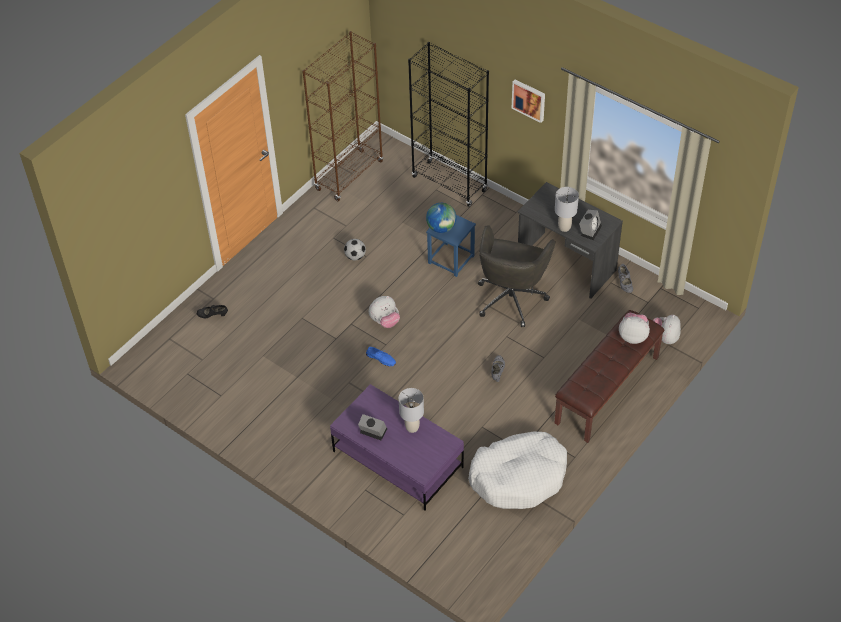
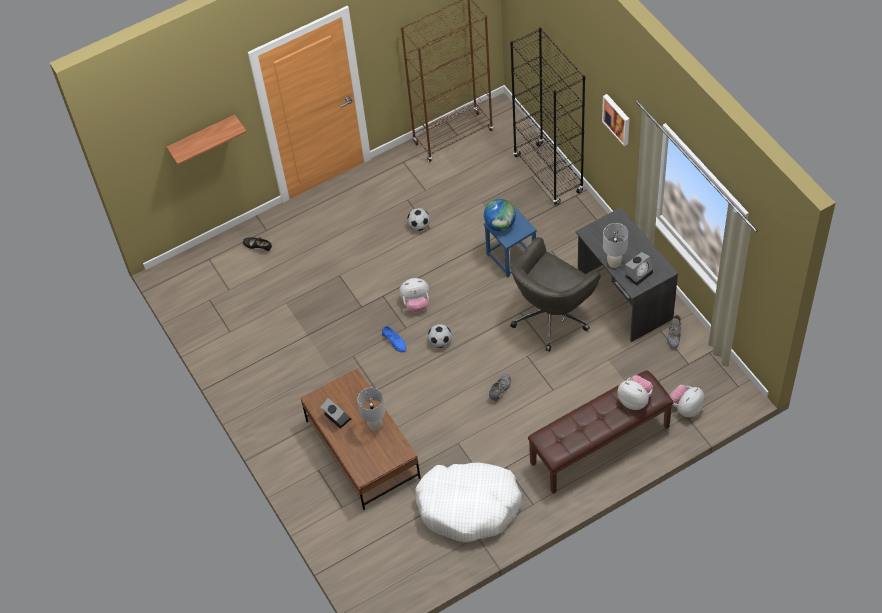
camera: 25 degrees right, 5 degrees up
purple coffee table [330,384,464,511] -> brown coffee table [301,368,420,510]
none -> shelf [166,114,247,165]
none -> football [428,324,452,348]

